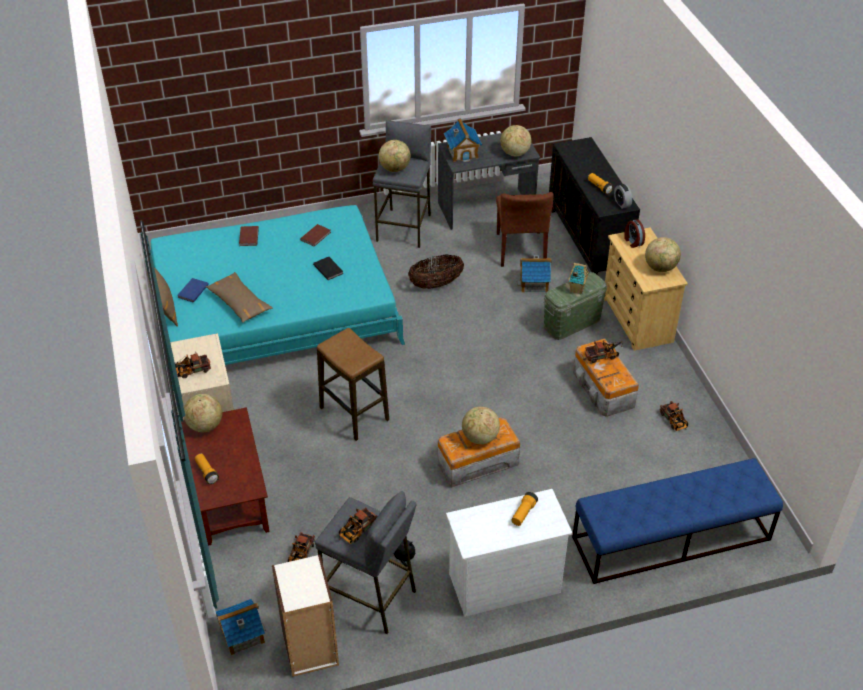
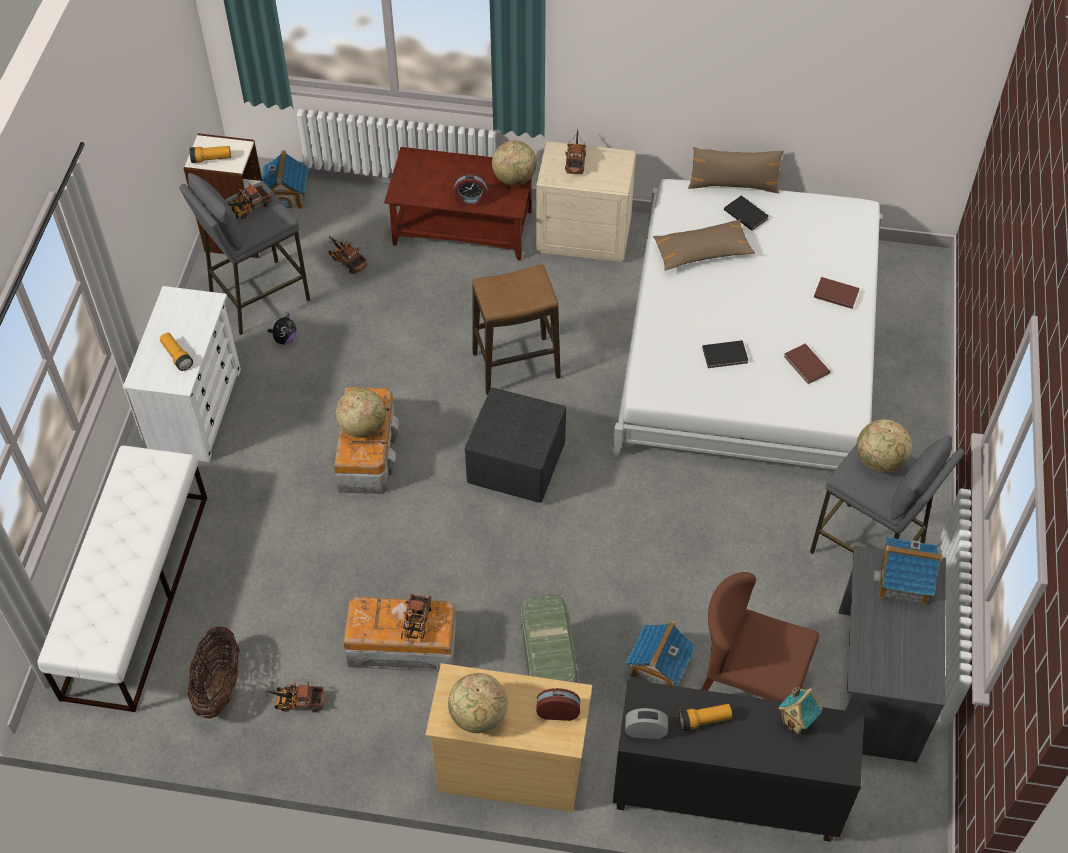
camera: 115 degrees right, 10 degrees up
turquoise bed [151,205,405,386] -> white bed [610,179,883,470]
blue book [177,278,209,303] -> black book [724,195,769,231]
flashlight [195,454,219,484] -> flashlight moved to [189,146,231,163]
toy truck [339,507,378,544] -> toy truck turned 105 degrees counterclockwise [228,184,272,220]
basket [408,254,464,289] -> basket moved to [187,626,240,719]
globe [500,125,531,156] -> none
toy house [568,263,589,294] -> toy house moved to [778,685,822,734]
blue bench [572,458,783,584] -> white bench [37,445,207,712]
none -> alarm clock [454,173,487,206]
none -> black ottoman [465,388,566,503]

